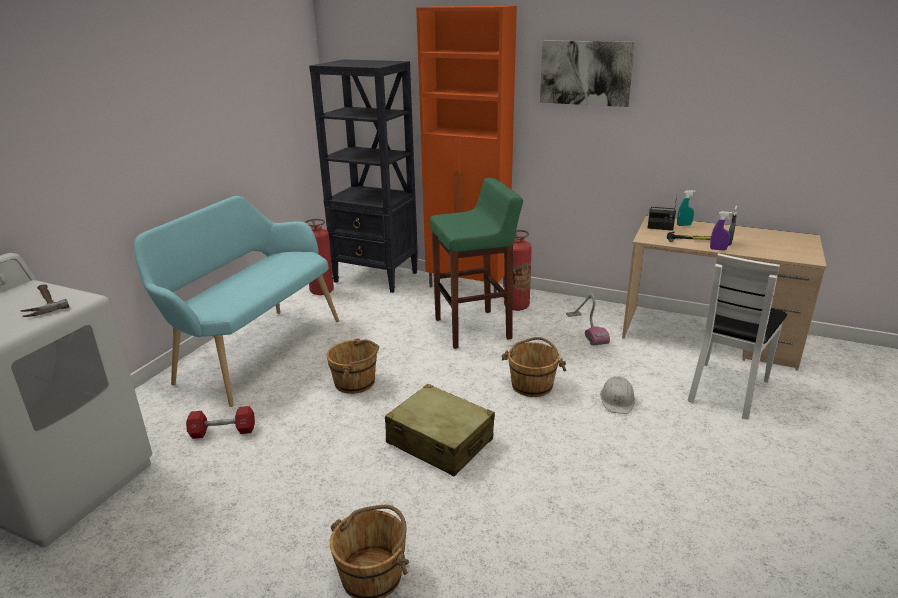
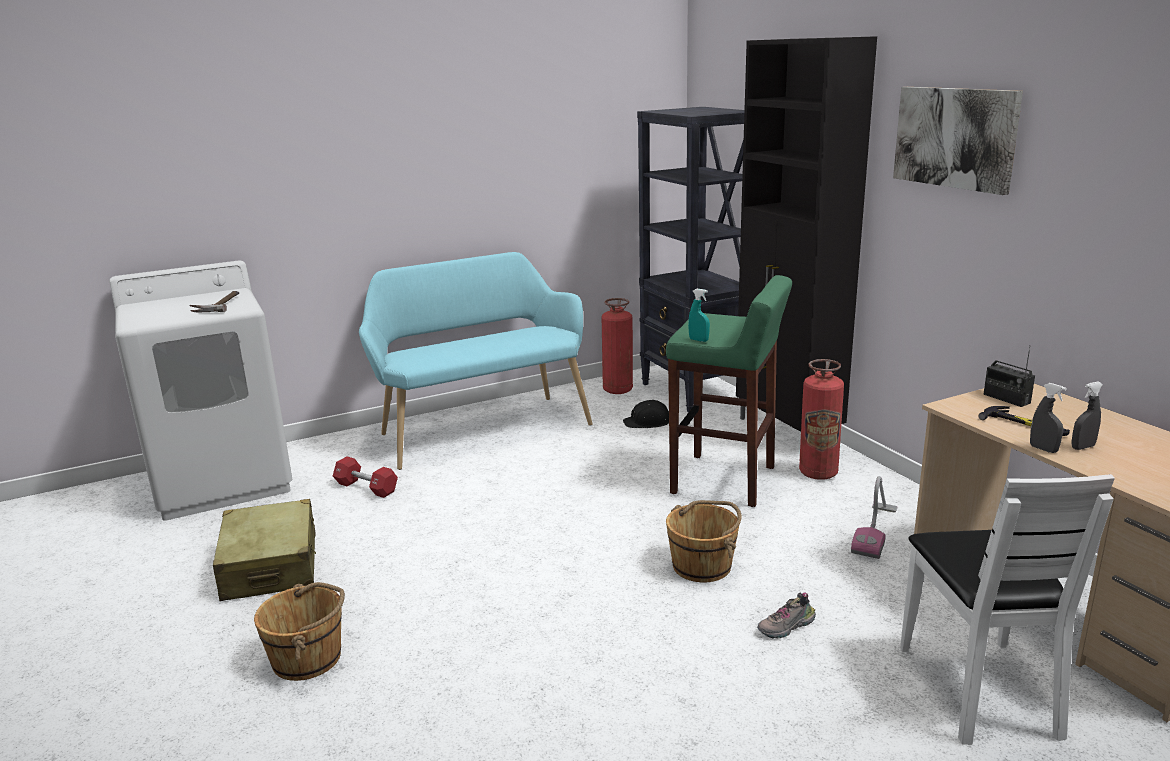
camera: 40 degrees right, 5 degrees down
brown bucket [326,338,379,394] -> none
beige suitcase [385,384,495,476] -> beige suitcase moved to [213,499,316,601]
orange cabinet [416,6,517,299] -> black cabinet [736,36,877,432]
white hard hat [600,376,635,414] -> shoe [757,593,816,638]
turquoise spray bottle [677,190,696,226] -> turquoise spray bottle moved to [688,288,710,342]
white chair [687,253,787,419] -> white chair turned 75 degrees counterclockwise [900,474,1115,745]
purple spray bottle [710,211,732,250] -> grey spray bottle [1030,383,1067,453]
none -> black hard hat [623,400,669,428]

